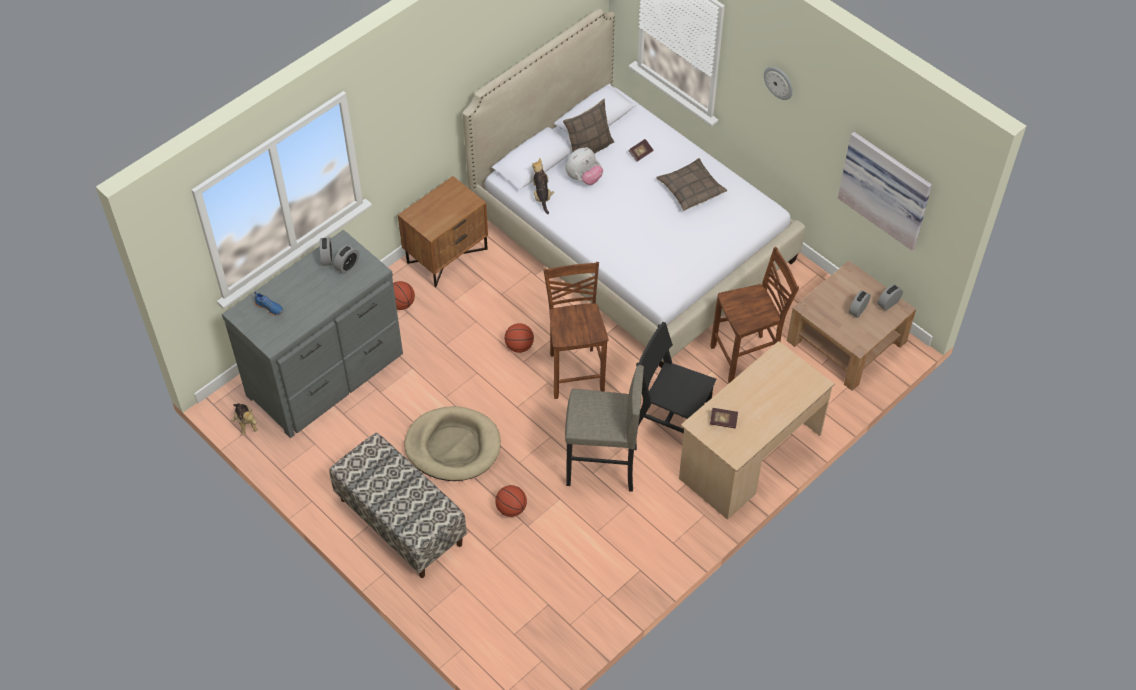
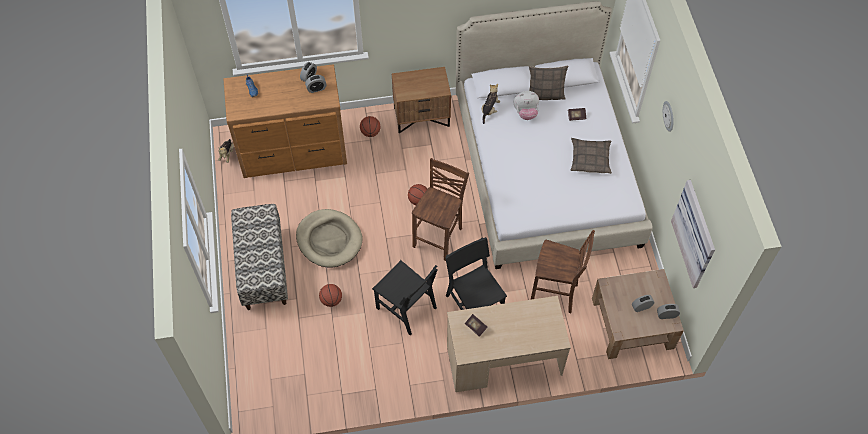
camera: 35 degrees right, 5 degrees up
grey dresser [222,230,403,438] -> brown dresser [223,64,347,178]
grey stool [565,365,644,492] -> black chair [372,260,438,336]

